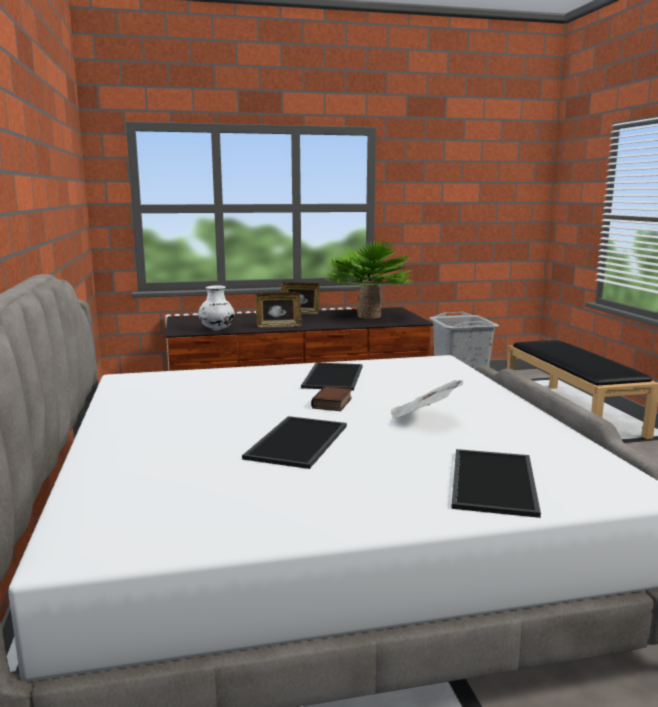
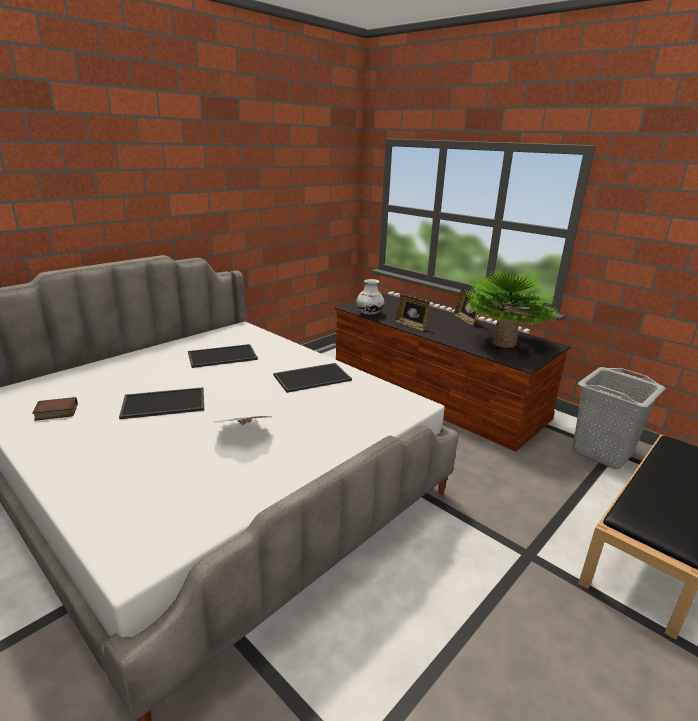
camera: 55 degrees right, 10 degrees up
book [311,386,352,411] -> book moved to [32,397,78,421]
tray [451,449,541,518] -> tray moved to [188,344,258,368]

